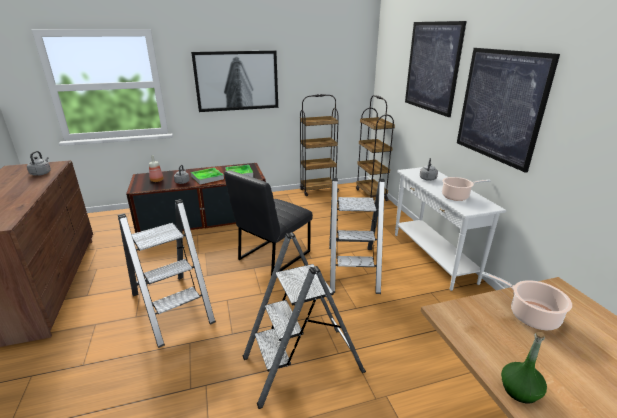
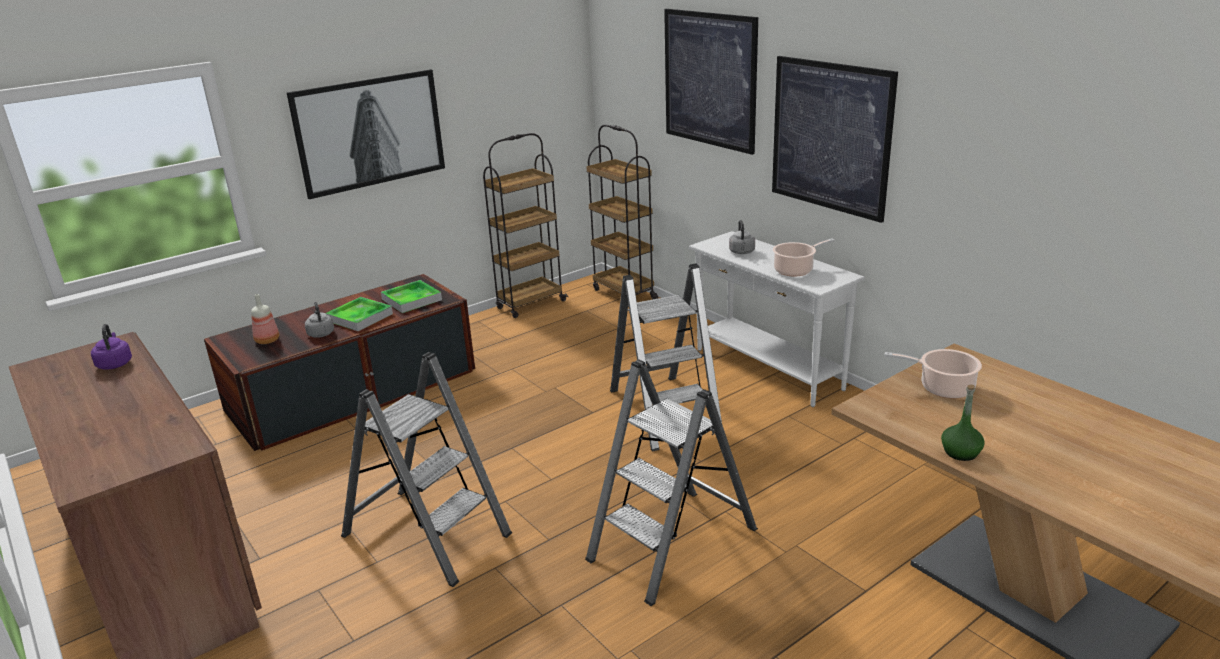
camera: 20 degrees left, 0 degrees up
grey kettle [27,151,51,176] -> purple kettle [91,324,132,370]
grey chair [224,170,313,275] -> none

